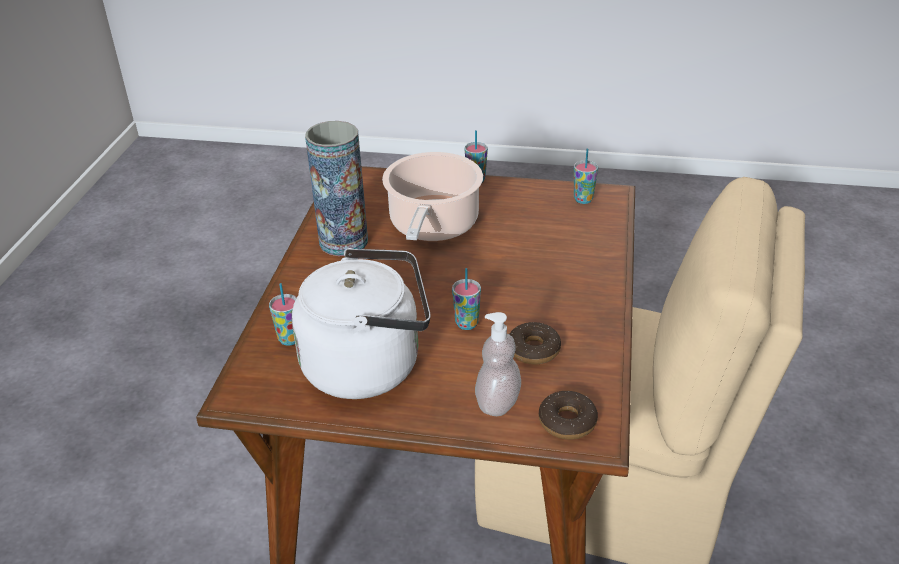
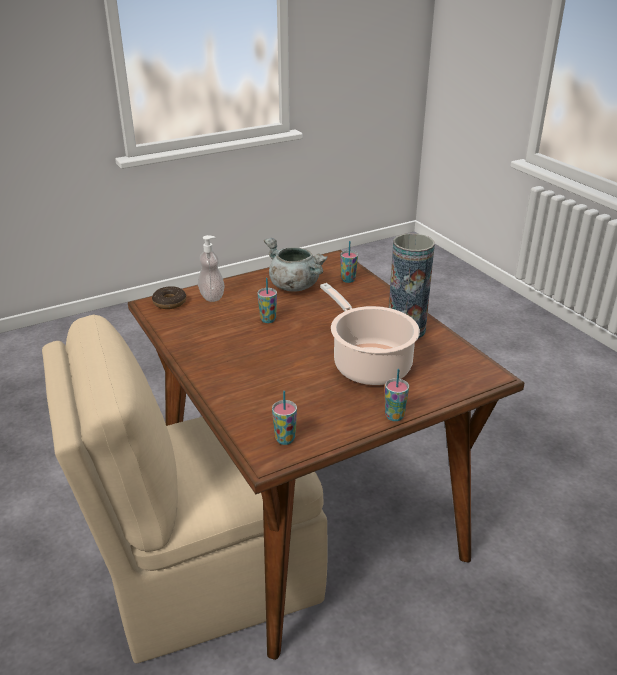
camera: 140 degrees right, 5 degrees down
white kettle [292,248,430,399] -> grey cooking pot [264,238,328,292]
donut [509,322,561,364] -> none

